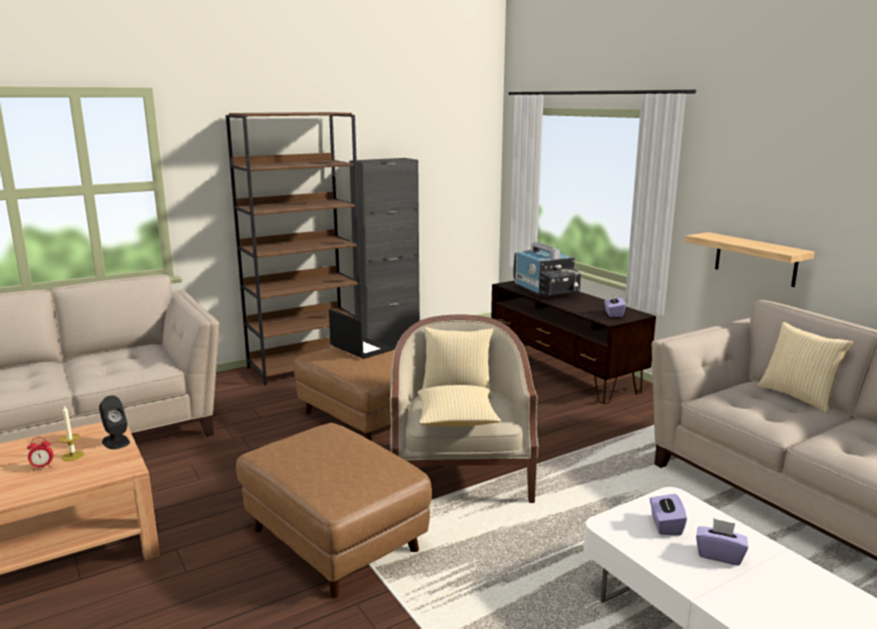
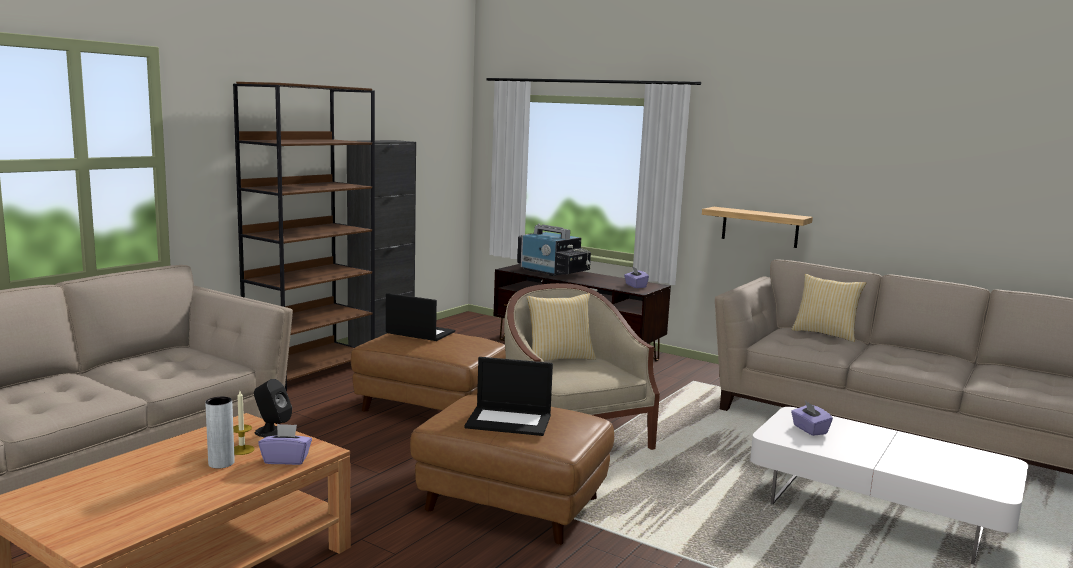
camera: 25 degrees left, 5 degrees down
alarm clock [27,437,53,471] -> grey vase [205,397,235,469]
pillow [418,385,501,427] -> none
purple tissue box [696,518,748,566] -> purple tissue box moved to [258,424,312,465]
none -> laptop [464,357,553,436]

